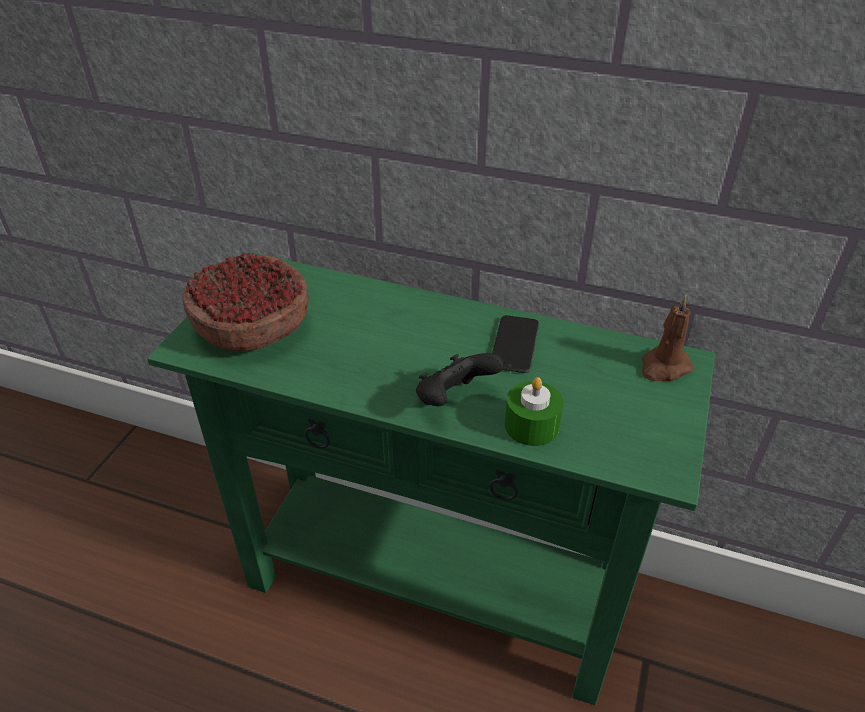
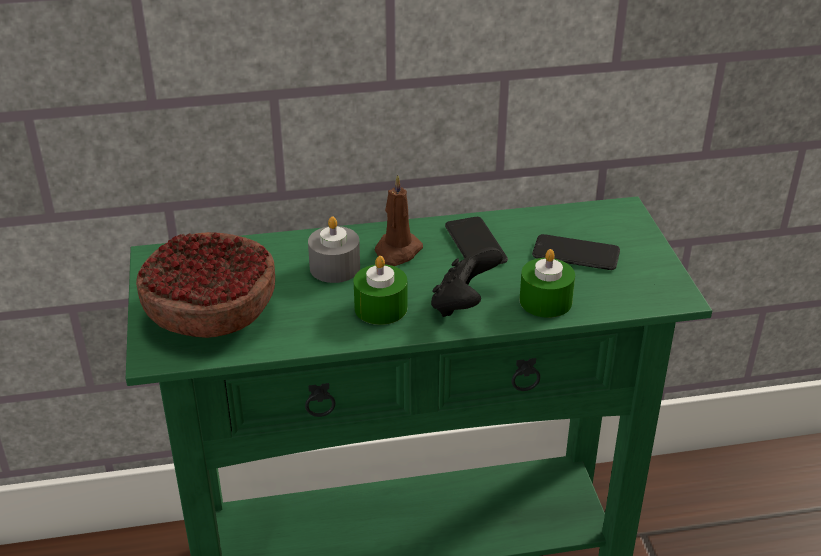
camera: 30 degrees left, 5 degrees down
brown candle [642,294,693,381] -> brown candle moved to [374,174,423,266]
none -> grey candle [308,216,360,283]
none -> green candle [353,256,407,325]
none -> phone [532,234,620,270]

